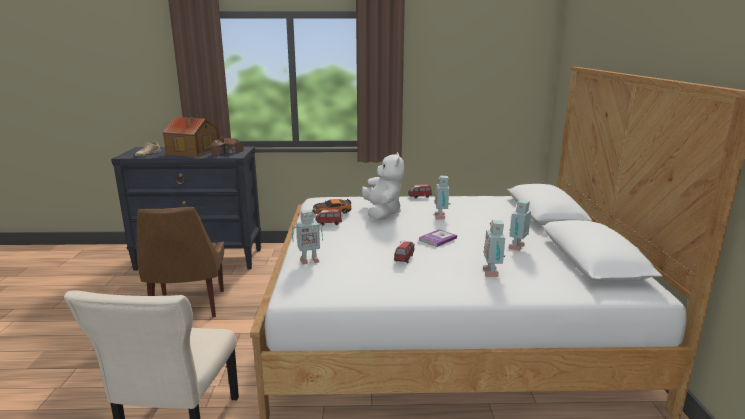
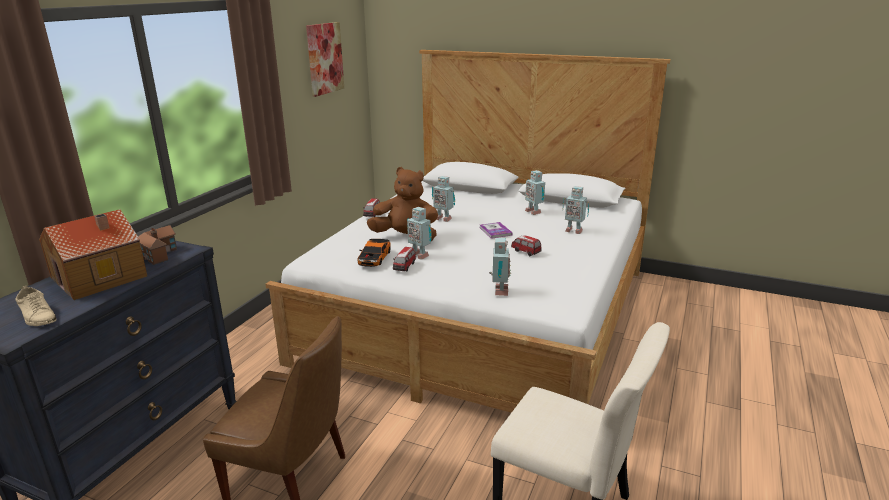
camera: 65 degrees left, 5 degrees up
white plush toy [362,152,404,220] -> brown plush toy [367,167,438,241]
none -> picture [306,22,344,97]
none -> toy robot [407,207,432,260]

